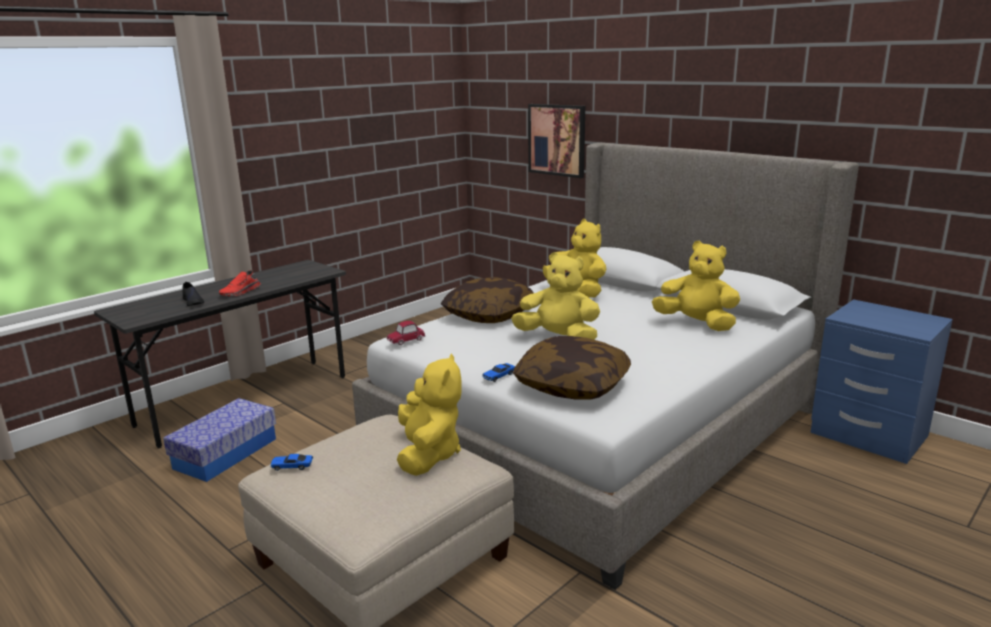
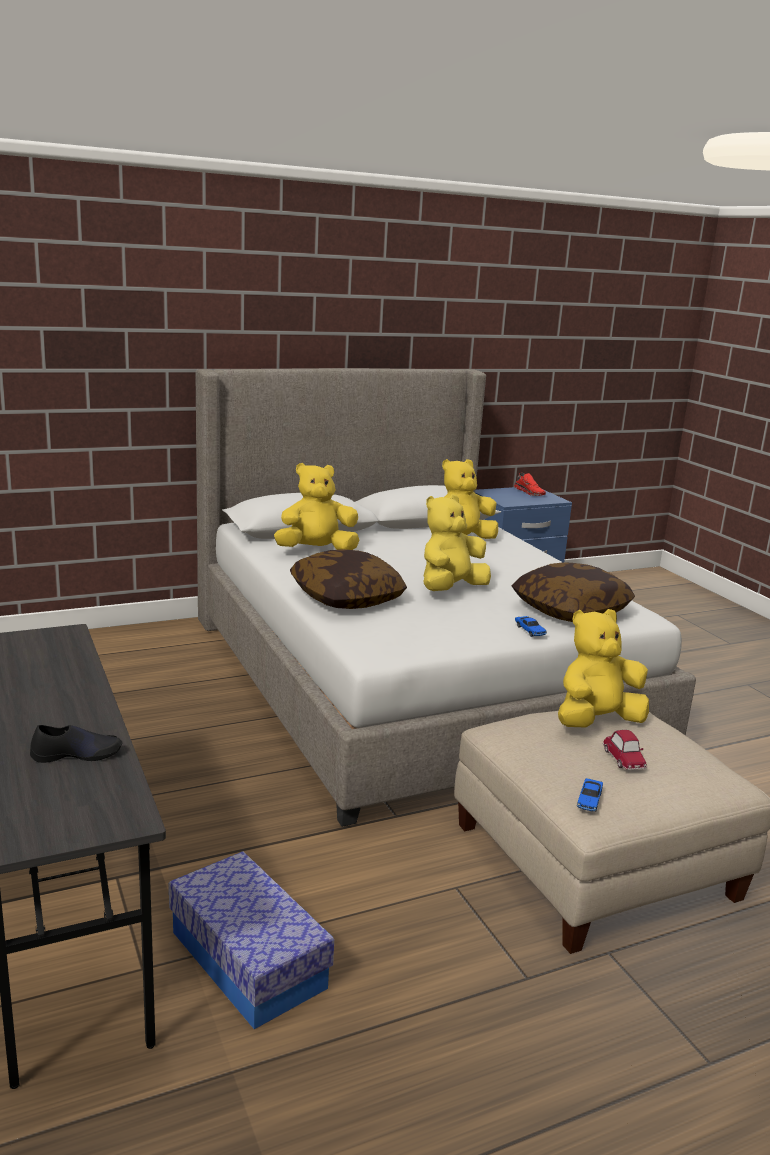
camera: 70 degrees left, 0 degrees up
red shoe [219,270,261,296] -> red shoe moved to [514,472,546,496]
toy car [387,321,425,345] -> toy car moved to [603,730,647,770]
yellow plush toy [397,354,461,476] -> yellow plush toy turned 45 degrees counterclockwise [558,609,649,728]
picture [528,104,585,178] -> none

